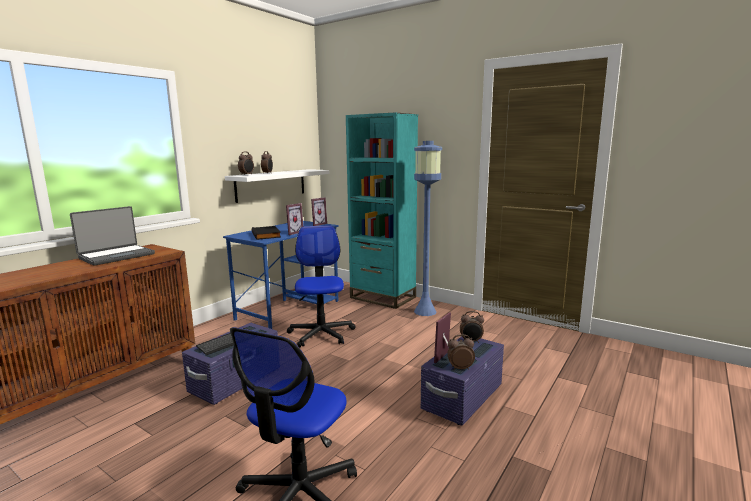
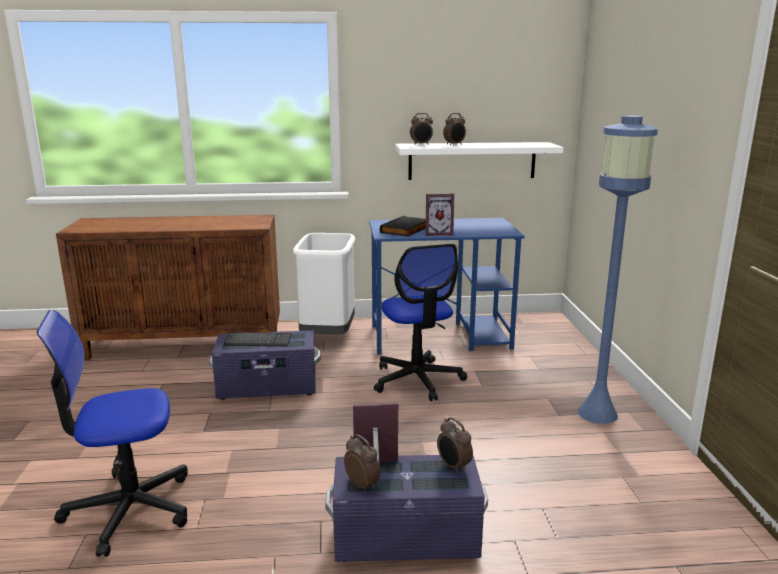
camera: 50 degrees right, 5 degrees up
laptop [70,206,155,266] -> none
office chair [287,225,356,348] -> office chair turned 120 degrees clockwise [374,244,467,401]
picture frame [311,197,327,226] -> none
turquoise bookcase [346,112,418,309] -> none
none -> white trash can [293,233,355,335]

